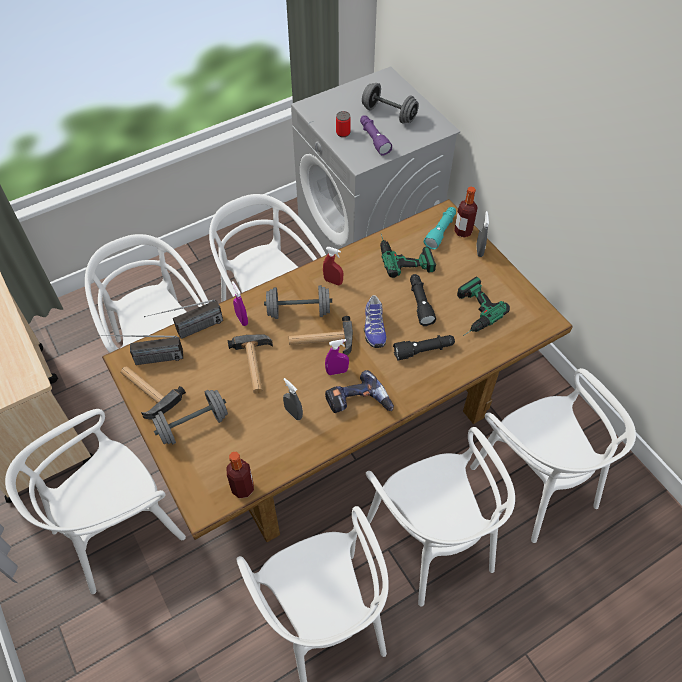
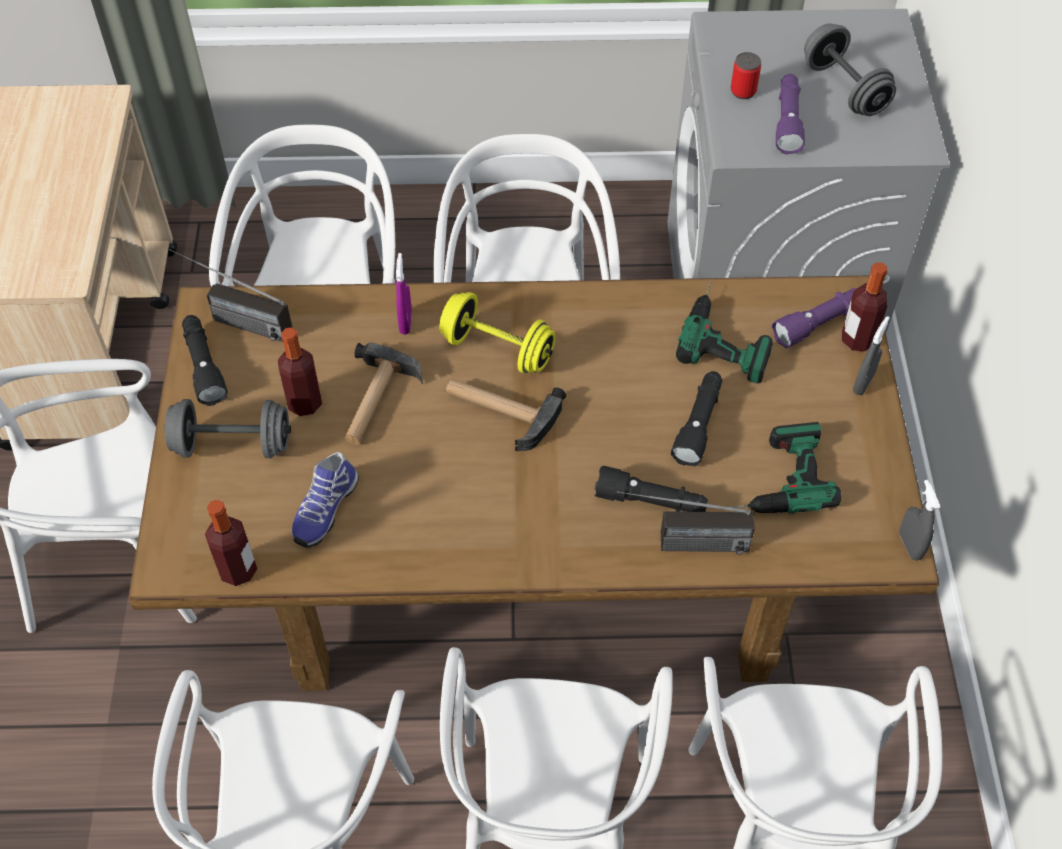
camera: 30 degrees right, 0 degrees up
hammer [121,366,186,420] -> black flashlight [182,315,228,406]
radio [144,299,223,339] -> radio moved to [617,491,755,555]
grey dumbbell [264,285,332,319] -> yellow dumbbell [439,292,556,373]
grey spray bottle [283,378,303,420] -> grey spray bottle moved to [899,480,940,561]
red spray bottle [323,247,343,285] -> none
purple spray bottle [325,339,349,375] -> none
power drill [325,370,394,413] -> none
shoe [364,295,387,348] -> shoe moved to [292,452,359,547]
turquoise flashlight [424,207,456,250] -> purple flashlight [772,288,857,348]
none -> bottle [278,327,322,416]

